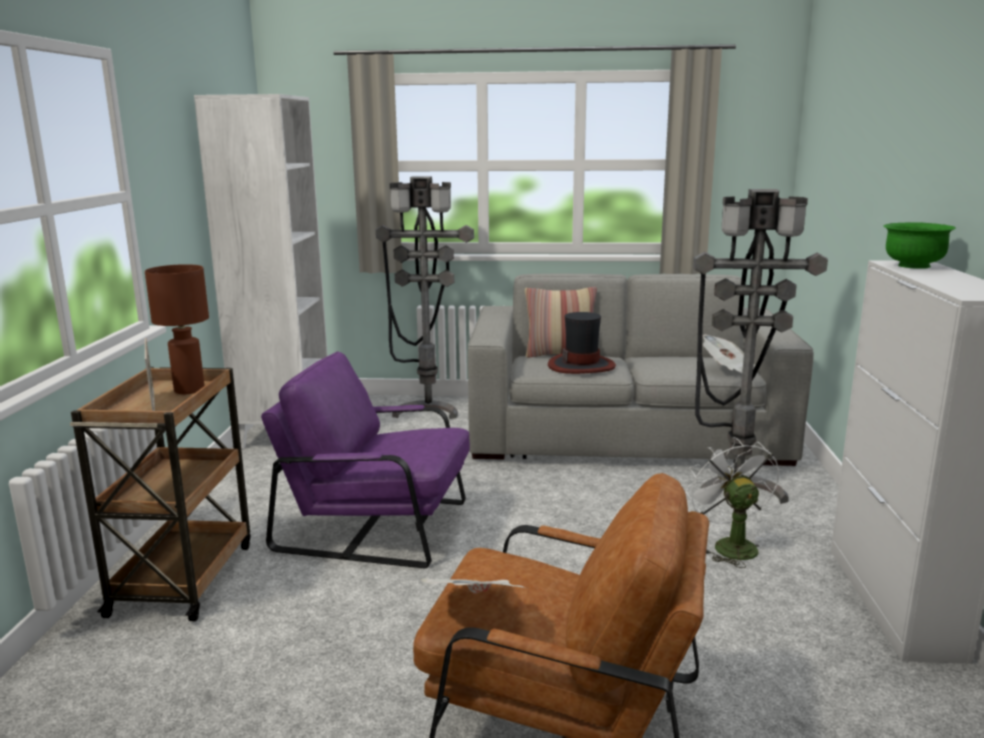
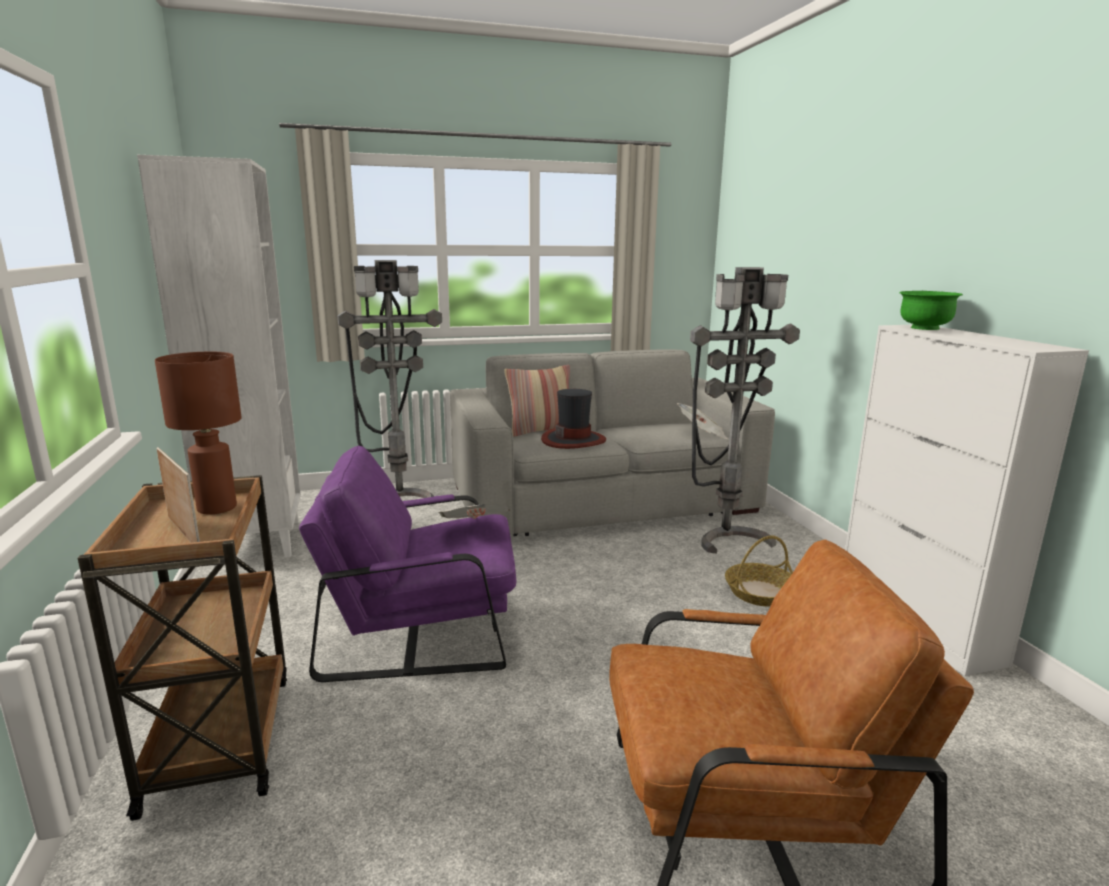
camera: 20 degrees left, 0 degrees up
newspaper [421,579,526,594] -> newspaper moved to [439,504,510,519]
white fan [686,437,780,568] -> basket [725,535,793,607]

